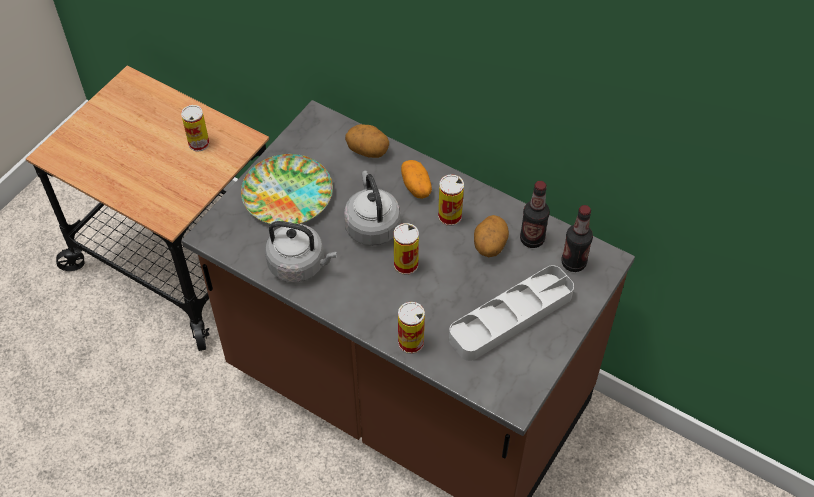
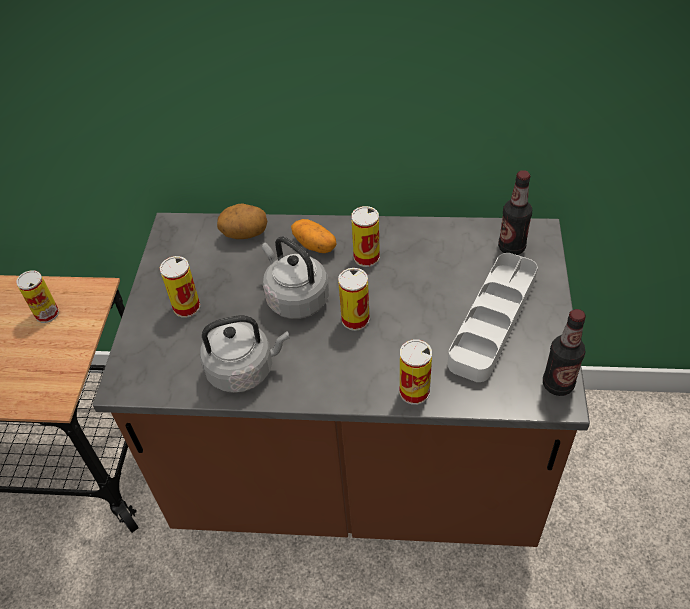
camera: 25 degrees left, 5 degrees down
plate [241,154,333,224] -> can [160,256,201,318]
potato [474,215,509,257] -> none
bottle [520,181,550,248] -> bottle moved to [543,309,586,396]

